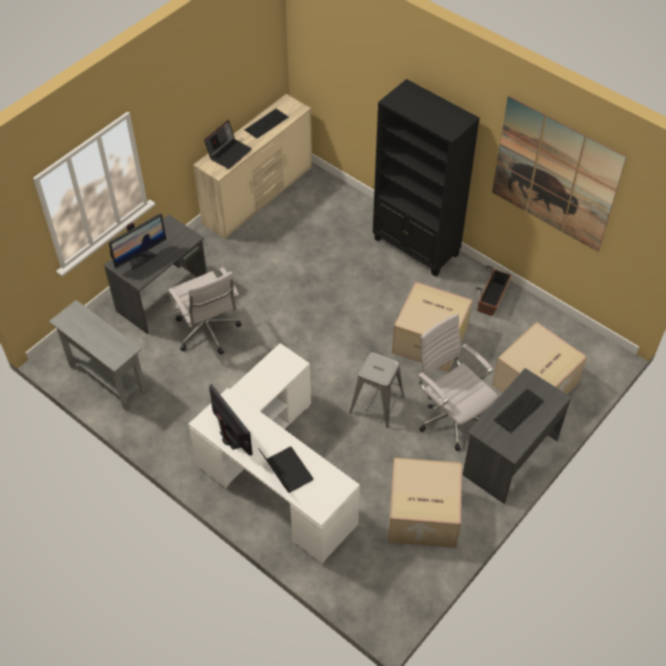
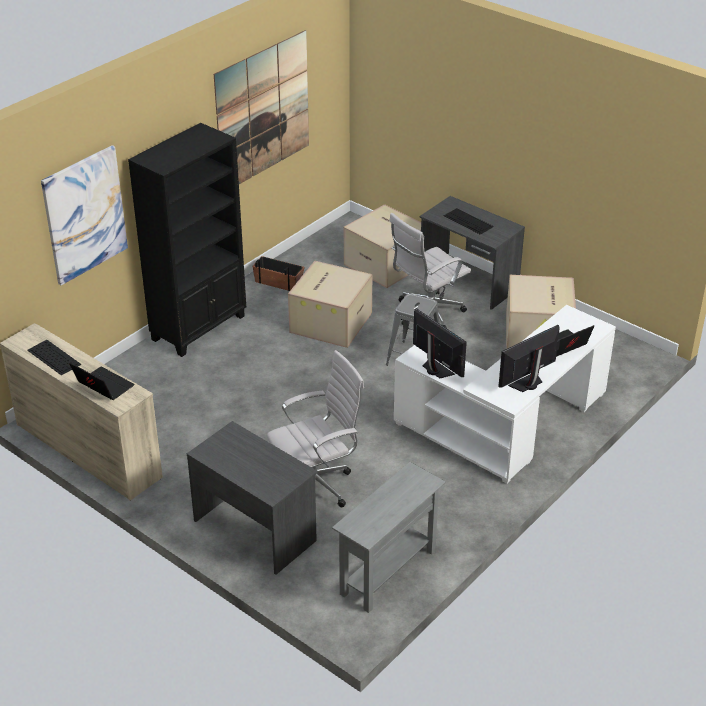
camera: 90 degrees left, 15 degrees down
monitor [109,214,166,270] -> monitor moved to [413,308,467,378]
none -> picture [41,145,128,285]

